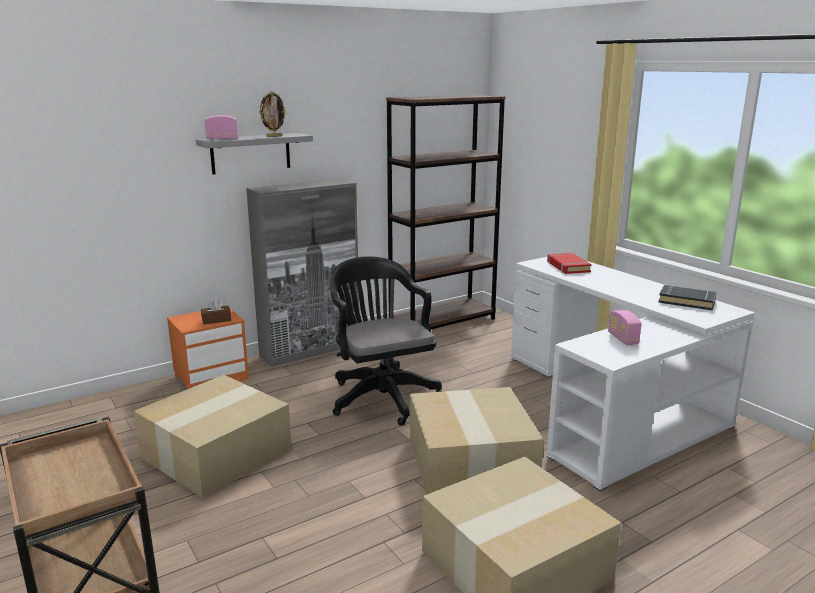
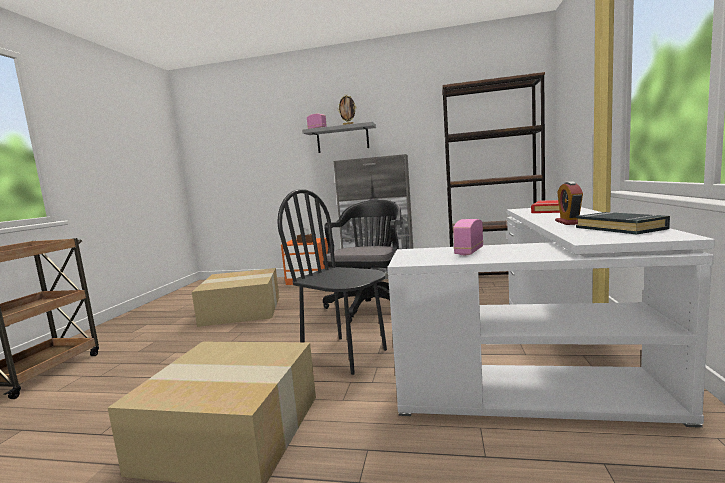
camera: 45 degrees right, 10 degrees down
cardboard box [410,387,544,495] -> black chair [277,189,387,375]
none -> alarm clock [555,181,583,225]

